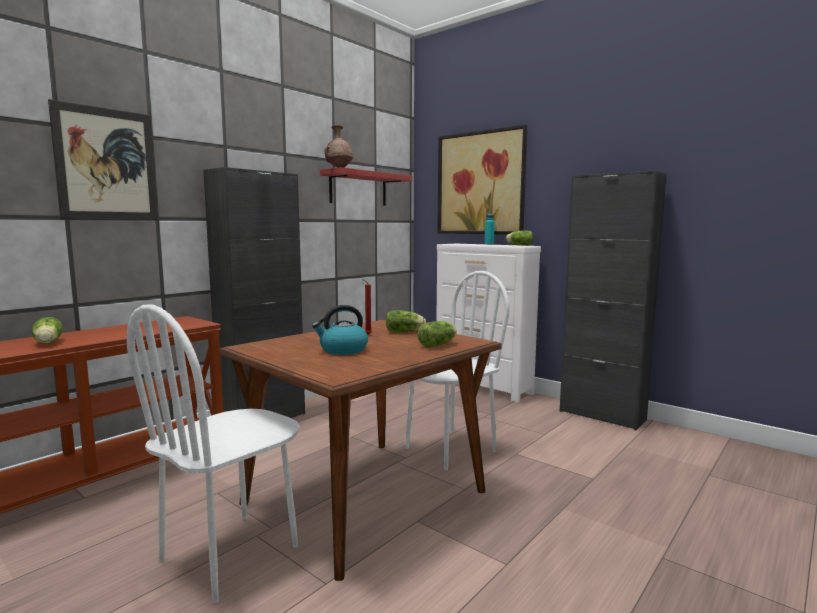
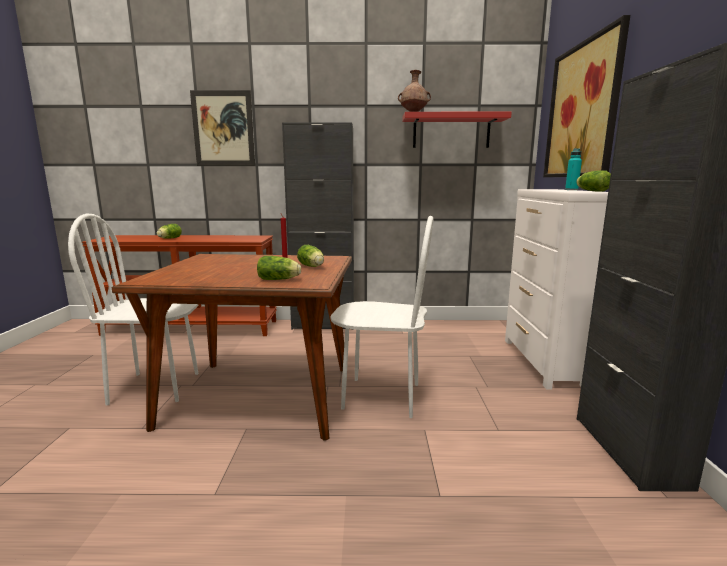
camera: 50 degrees right, 5 degrees up
kettle [312,305,368,355] -> none

